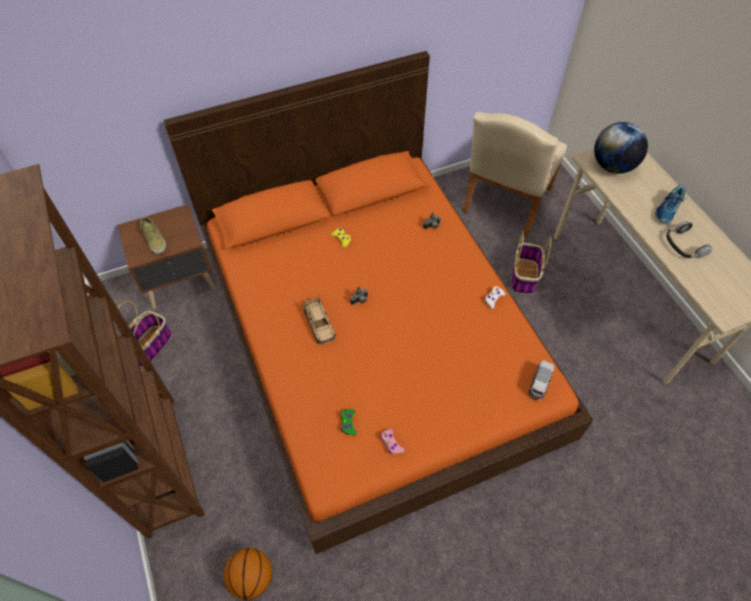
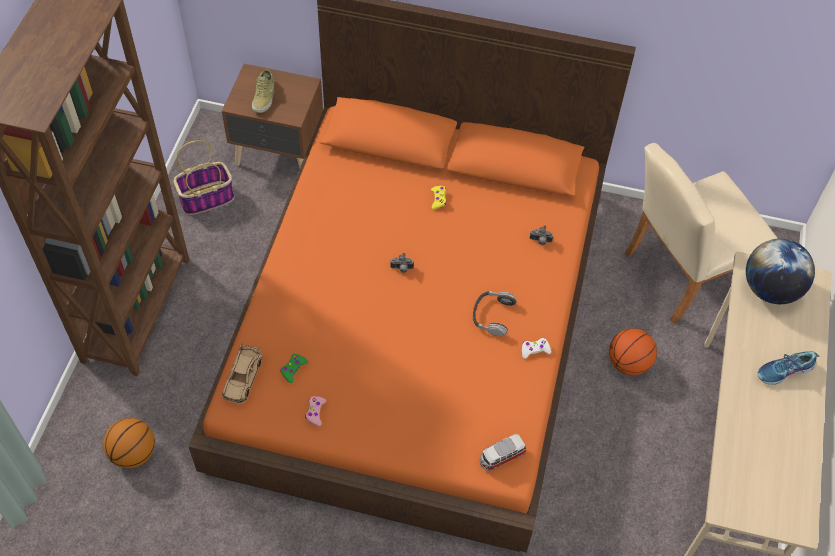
camera: 35 degrees right, 0 degrees up
beige toy car [303,296,336,345] -> beige toy car moved to [222,342,263,404]
basket [511,231,551,294] -> basketball [609,328,657,375]
headphones [666,221,712,259] -> headphones moved to [473,291,517,336]

